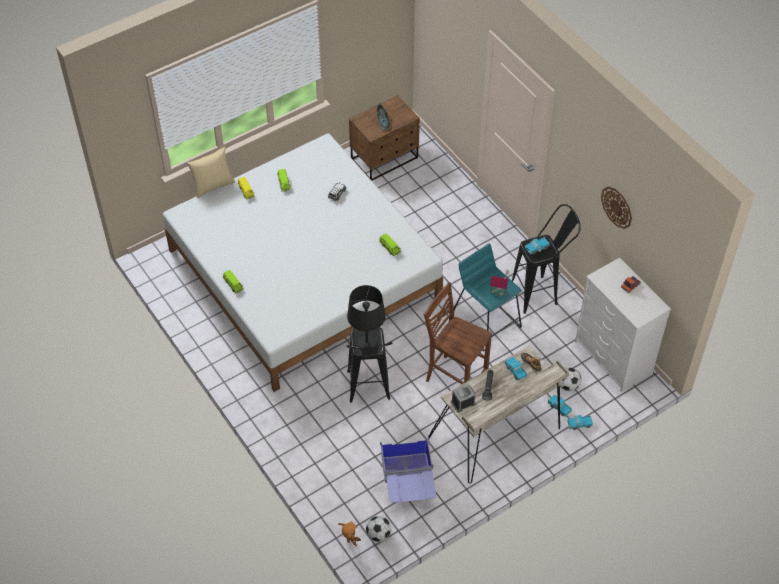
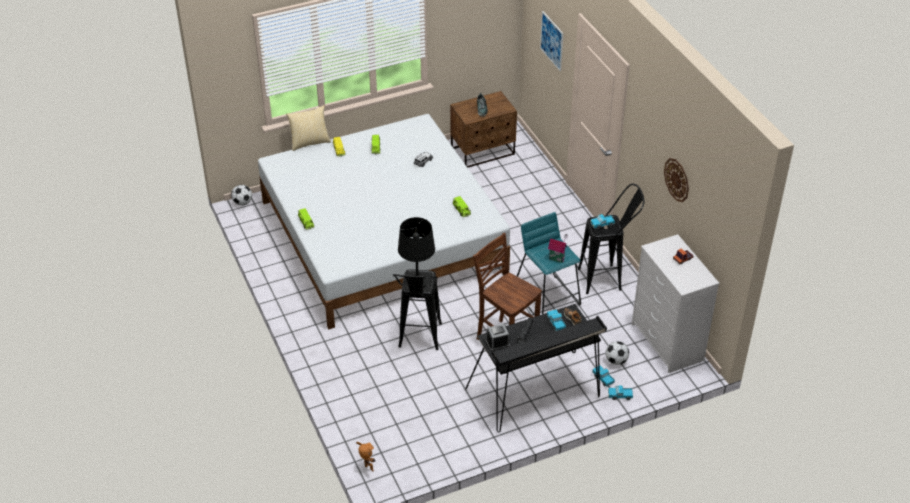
camera: 10 degrees right, 10 degrees down
football [366,516,392,542] -> football moved to [231,185,252,205]
blue storage box [380,436,436,503] -> none
beige desk [429,345,570,484] -> black desk [465,304,607,433]
none -> picture [540,11,564,71]

